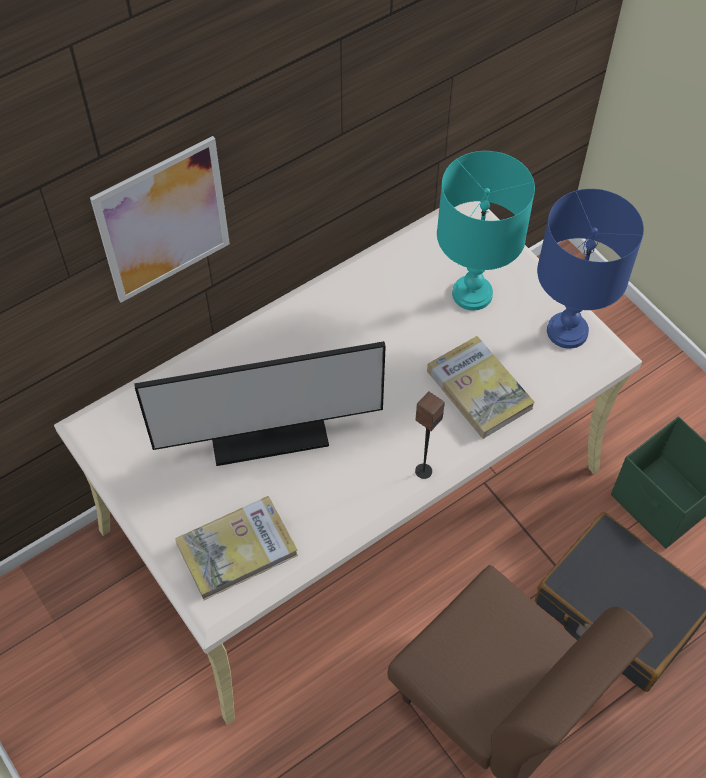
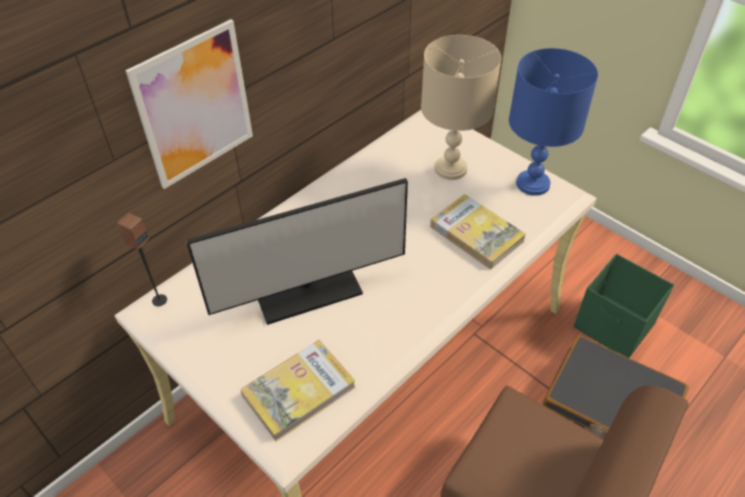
camera: 10 degrees left, 10 degrees down
speaker [415,391,445,479] -> speaker moved to [117,213,167,306]
turquoise table lamp [437,151,535,310] -> beige table lamp [421,35,501,180]

